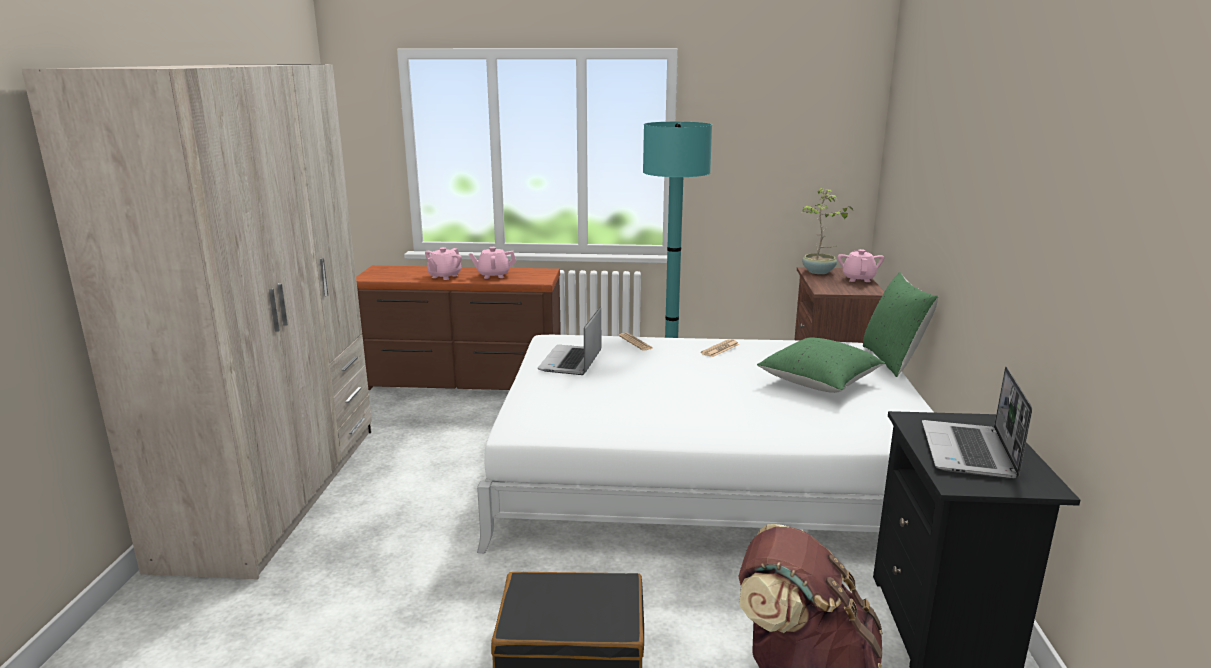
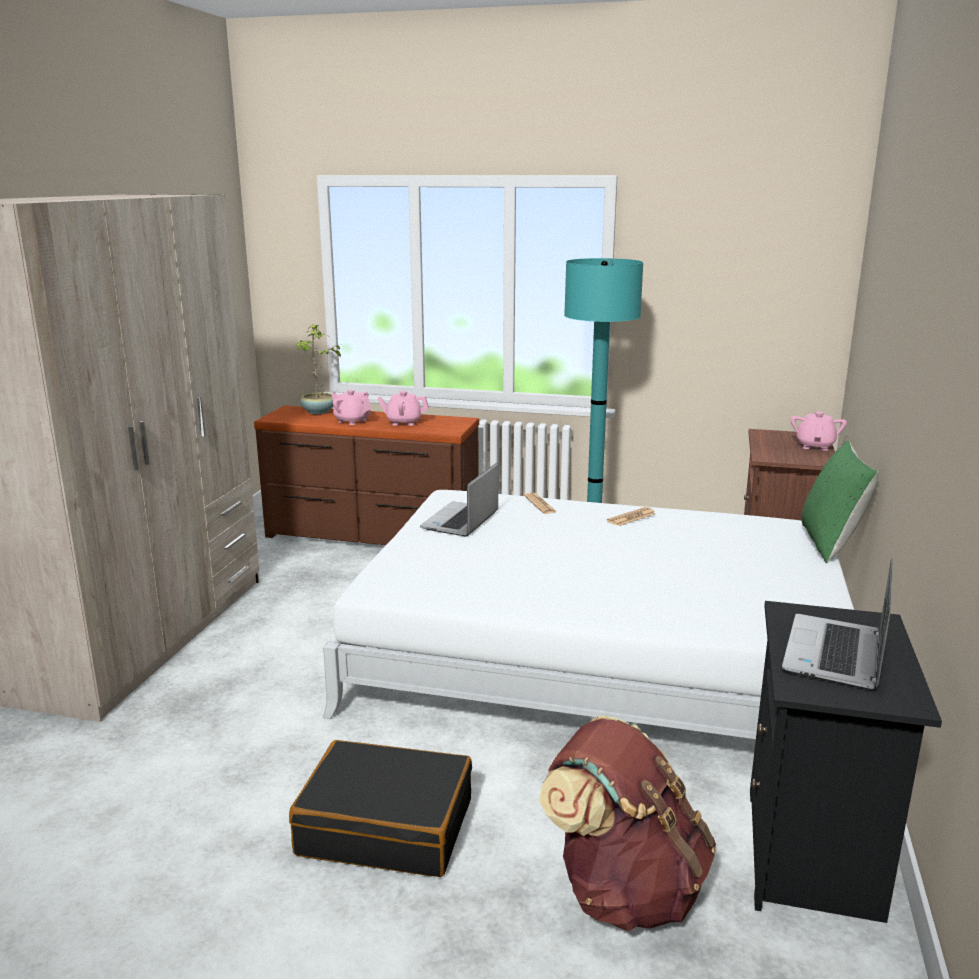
camera: 10 degrees right, 0 degrees up
pink teapot [425,247,462,280] -> pink teapot turned 90 degrees clockwise [331,390,371,425]
green pillow [757,337,885,393] -> none
potted plant [801,188,853,274] -> potted plant moved to [295,324,344,414]

